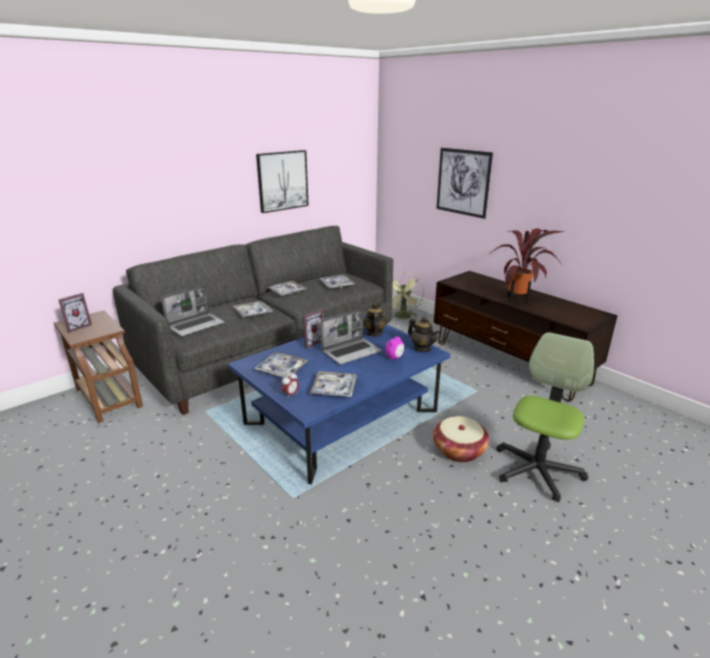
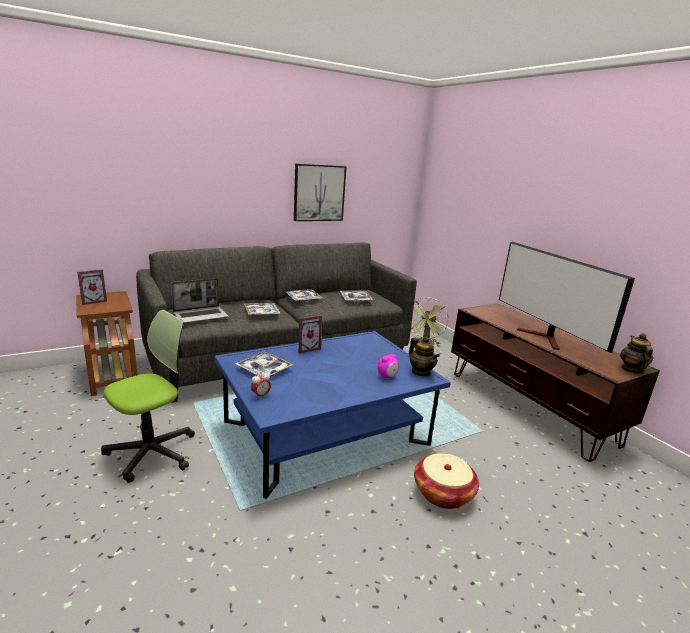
camera: 10 degrees right, 5 degrees down
tray [310,371,357,397] -> none
laptop [321,309,382,365] -> none
teapot [363,302,387,337] -> teapot moved to [620,333,653,373]
picture [436,148,493,219] -> none
potted plant [489,228,564,304] -> television [499,241,635,353]
office chair [496,332,594,502] -> office chair moved to [101,310,195,483]

